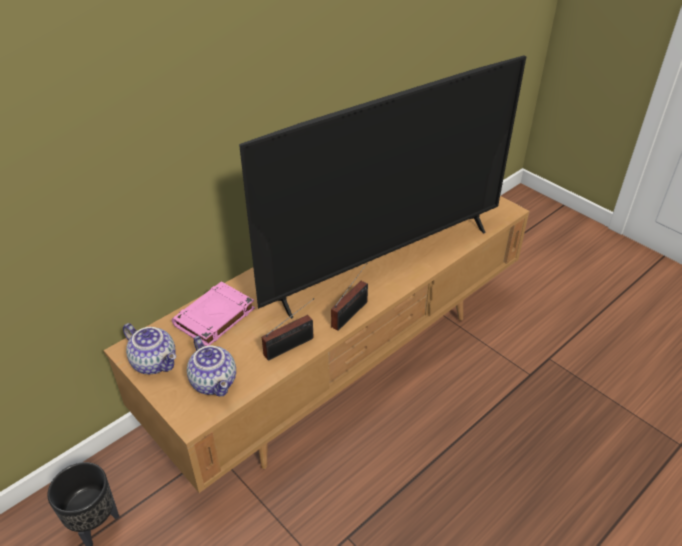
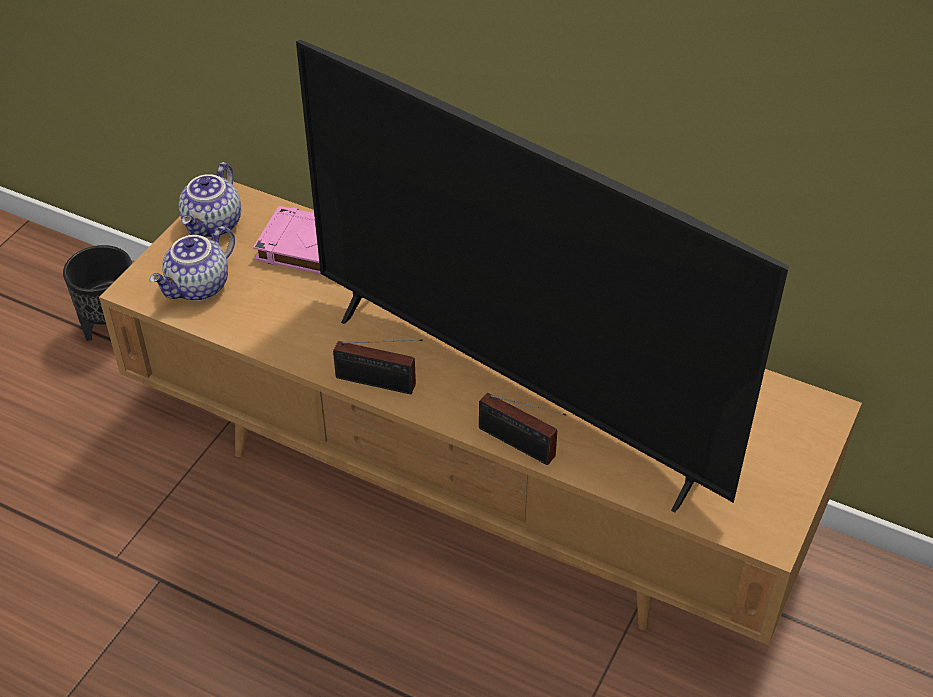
camera: 70 degrees right, 5 degrees up
radio [262,298,314,361] -> radio moved to [479,393,566,465]

